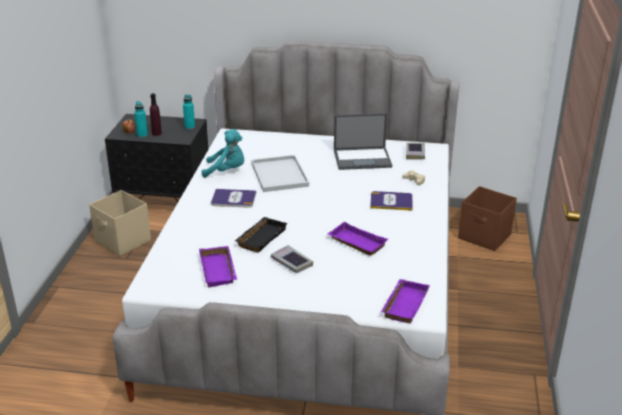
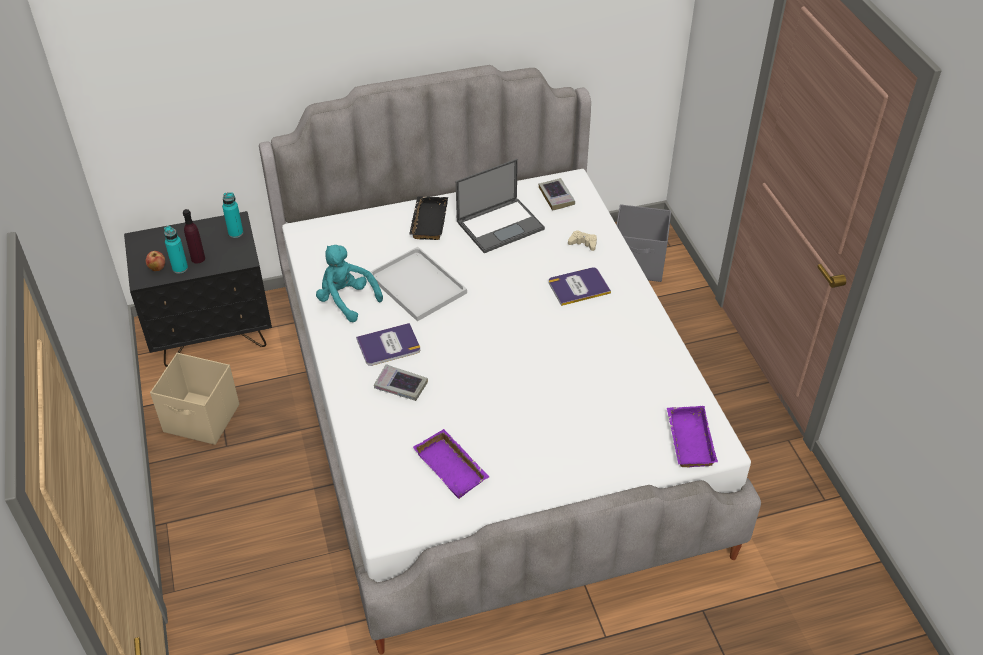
camera: 25 degrees left, 15 degrees up
turquoise plush toy [202,129,244,178] -> turquoise plush toy turned 120 degrees counterclockwise [316,245,383,322]
black tray [235,217,288,252] -> black tray moved to [409,196,448,240]
book [271,245,313,273] -> book moved to [374,364,428,401]
purple tray [328,222,388,256] -> none
brown storage box [458,186,517,251] -> grey storage box [617,204,671,282]

